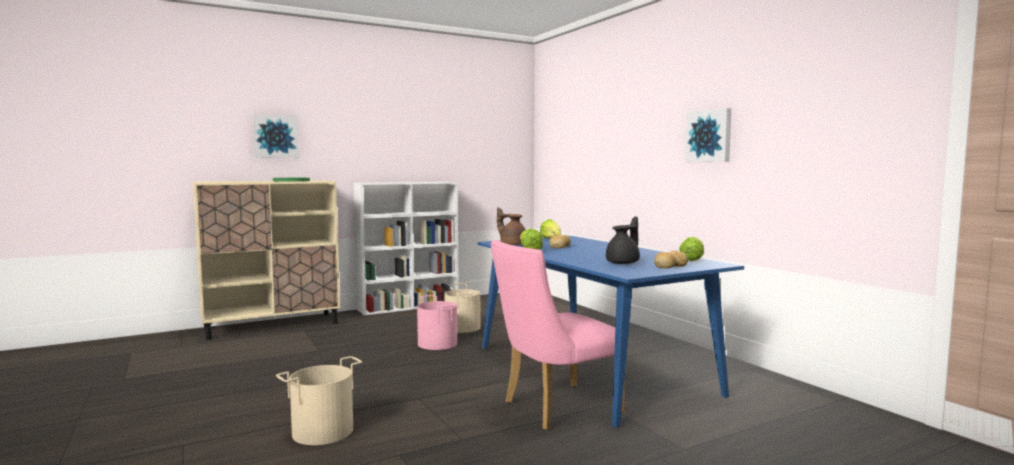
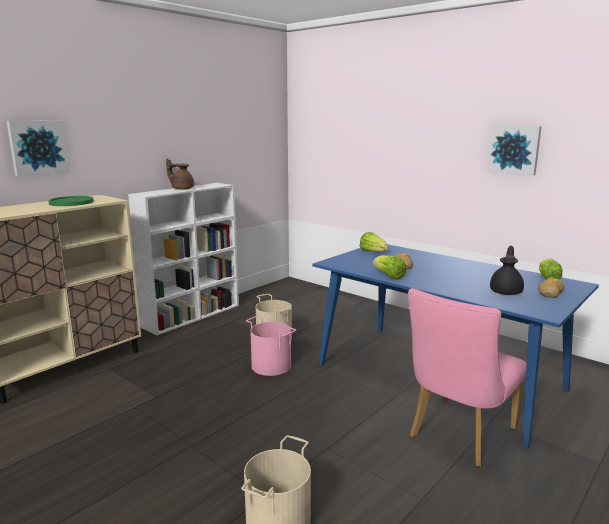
camera: 20 degrees left, 10 degrees up
brown teapot [497,207,526,245] -> brown teapot moved to [166,158,194,190]

